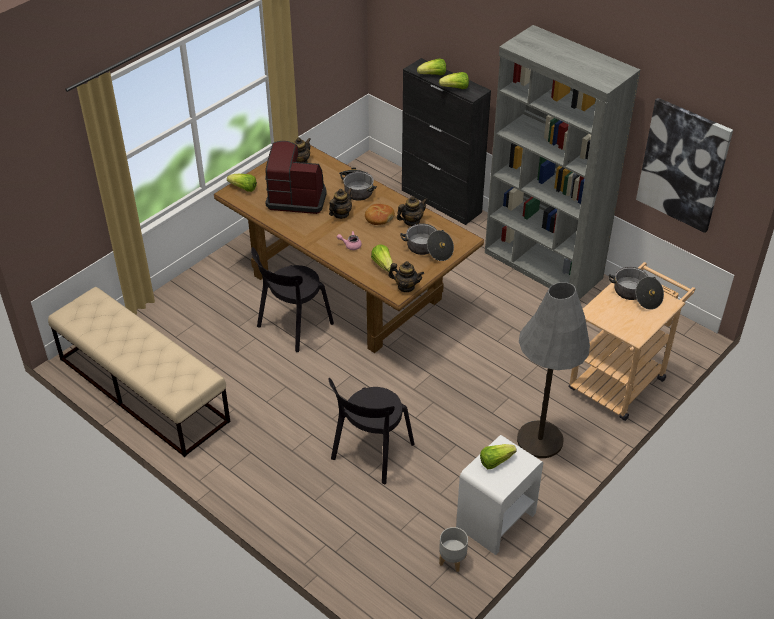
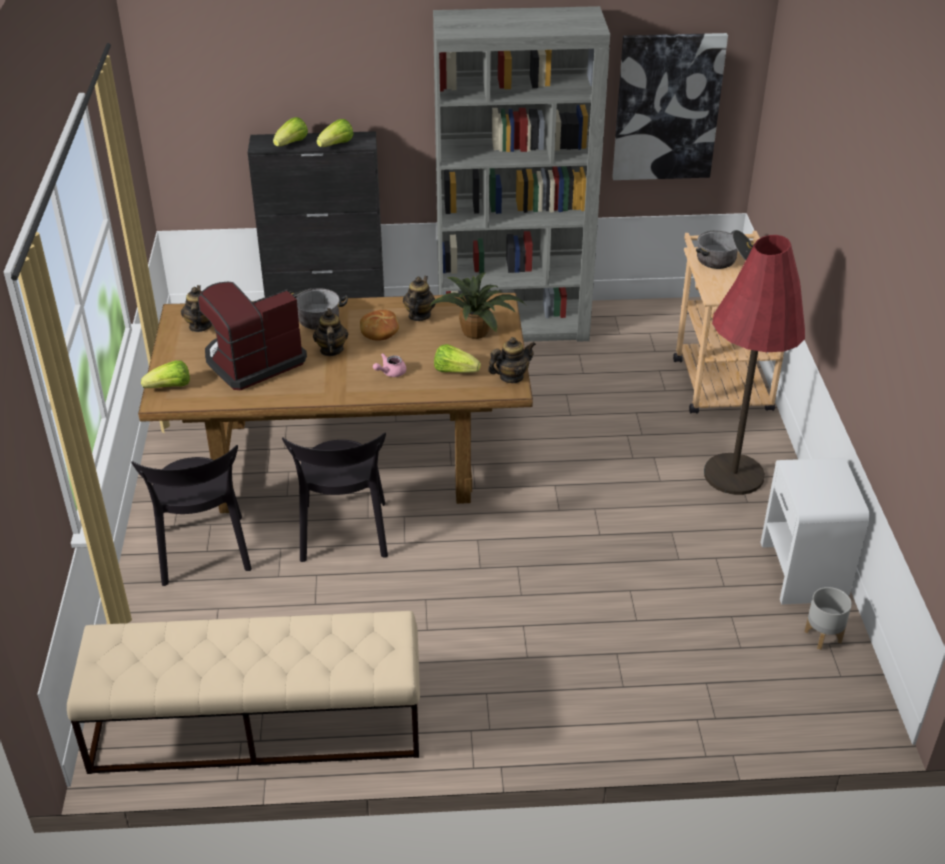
camera: 45 degrees left, 5 degrees down
black chair [329,378,414,484] -> black chair moved to [131,445,252,586]
cooking pot [400,224,454,261] -> potted plant [429,273,525,339]
lettuce [480,444,517,469] -> none
grey floor lamp [517,282,590,458] -> red floor lamp [704,235,805,495]

